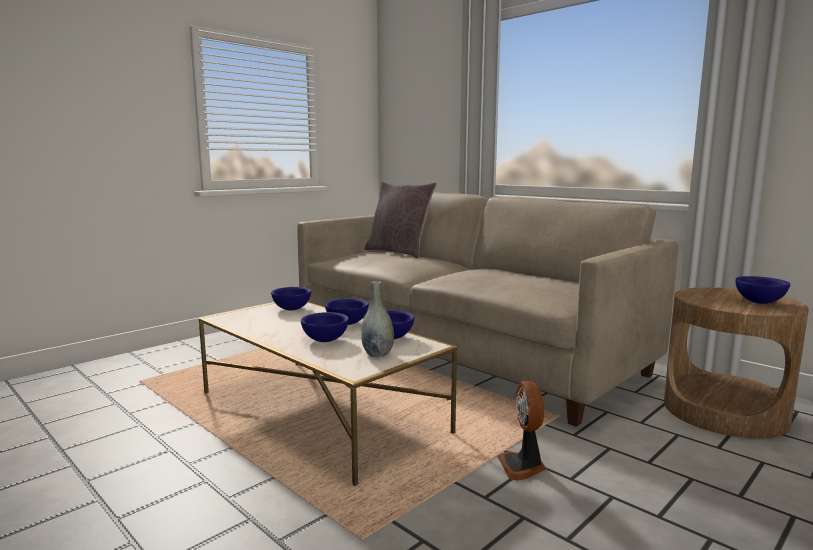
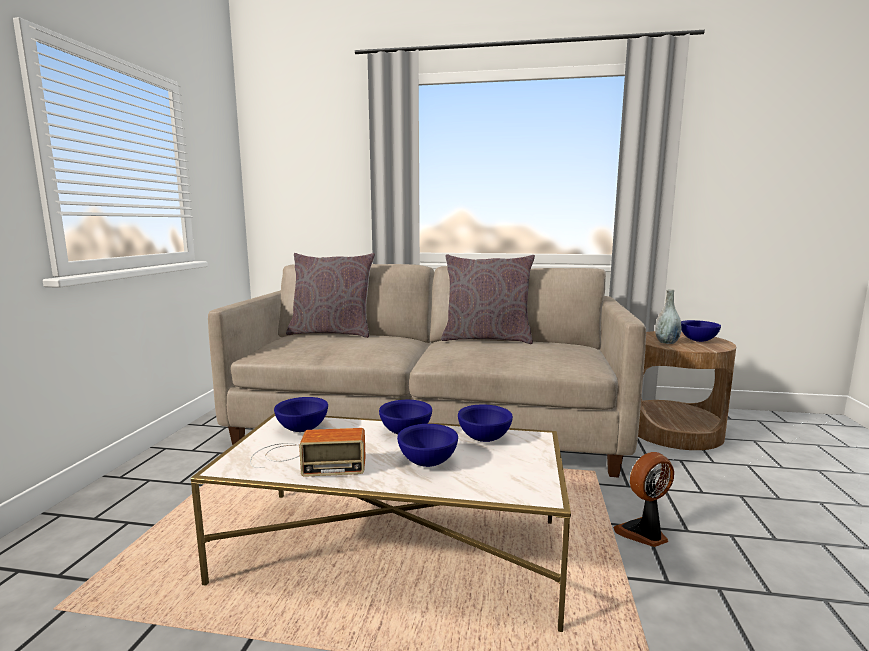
camera: 35 degrees left, 0 degrees up
grey vase [361,281,394,357] -> grey vase moved to [655,289,682,344]
fan [498,381,547,481] -> fan turned 105 degrees clockwise [613,452,674,547]
none -> radio [250,428,366,477]
none -> grey pillow [441,254,535,344]

